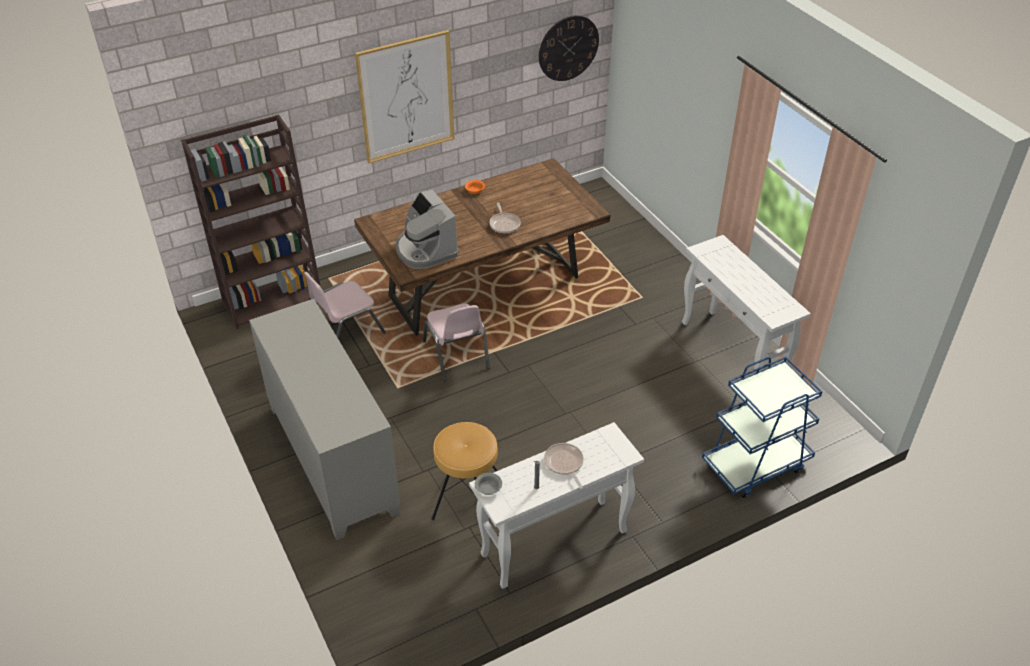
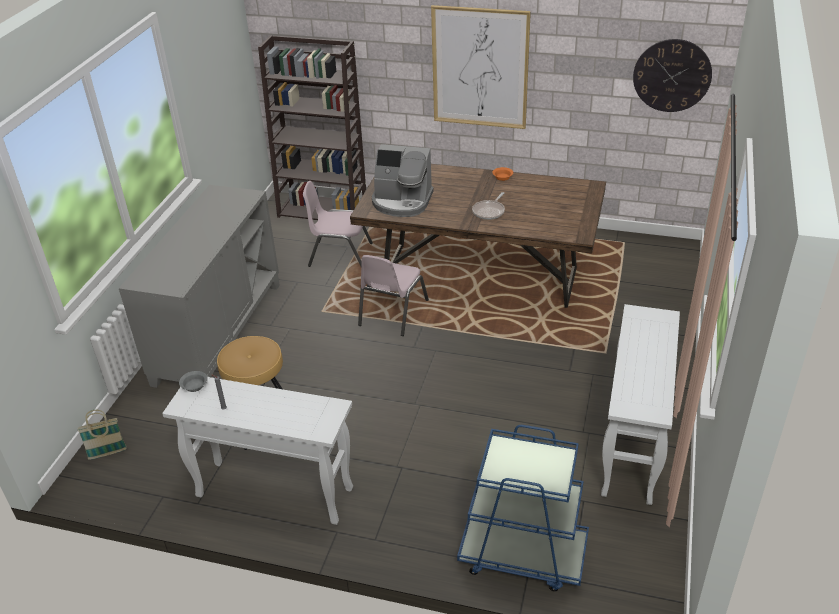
camera: 45 degrees right, 5 degrees down
coffee machine [395,190,459,269] -> coffee machine turned 90 degrees counterclockwise [372,144,434,217]
frying pan [544,443,584,489] -> none
none -> basket [78,410,126,460]

